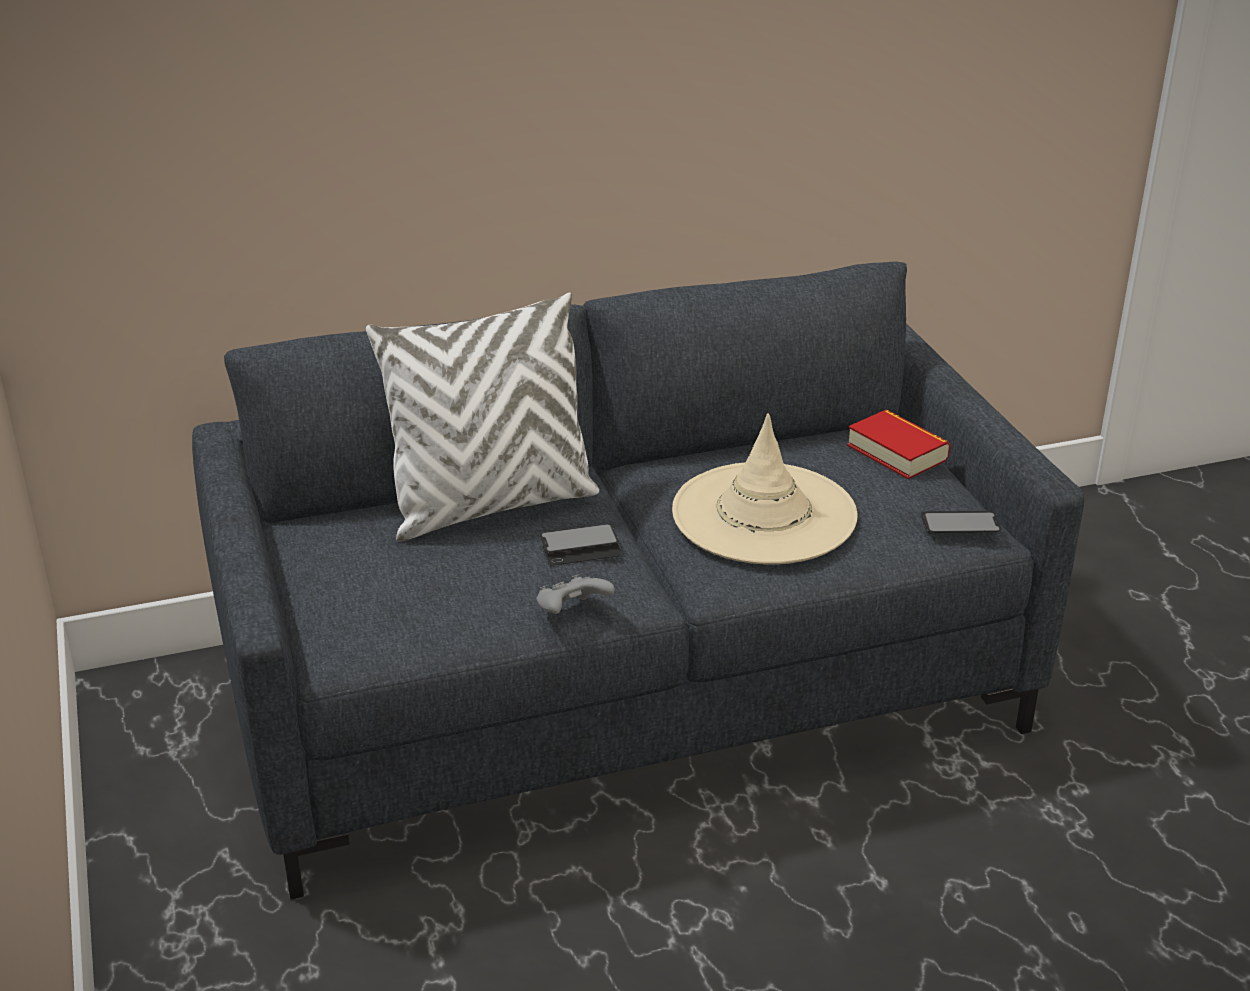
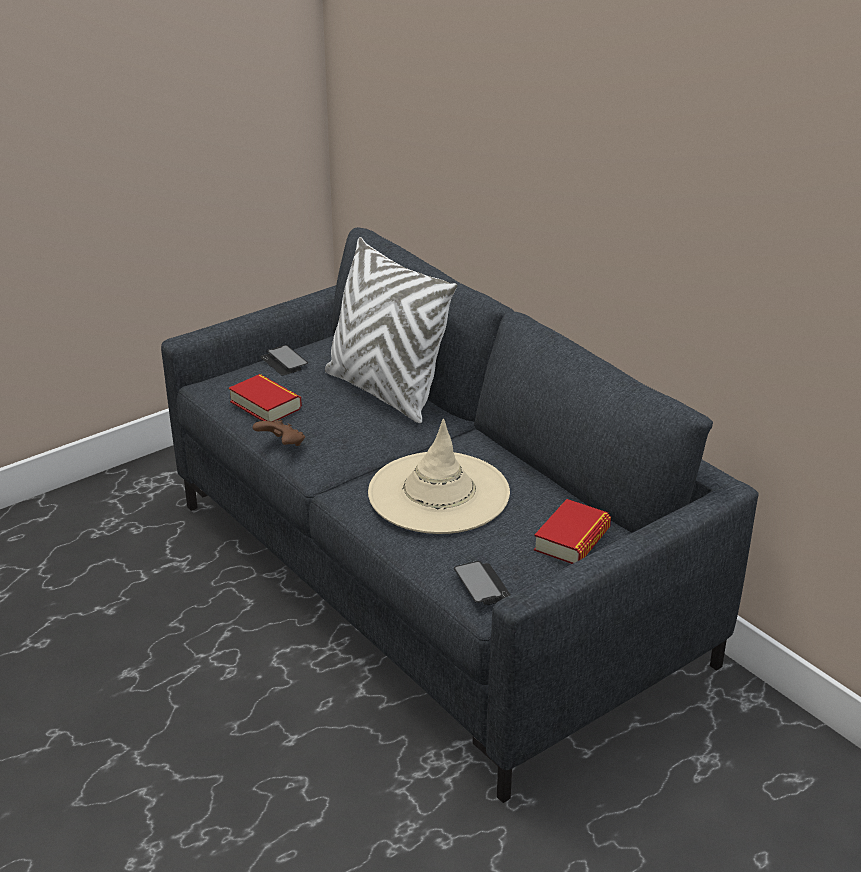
camera: 70 degrees right, 0 degrees up
grey game controller [536,575,615,614] -> brown game controller [252,419,305,446]
phone [540,524,621,565] -> phone moved to [261,345,308,375]
none -> book [229,374,302,422]

